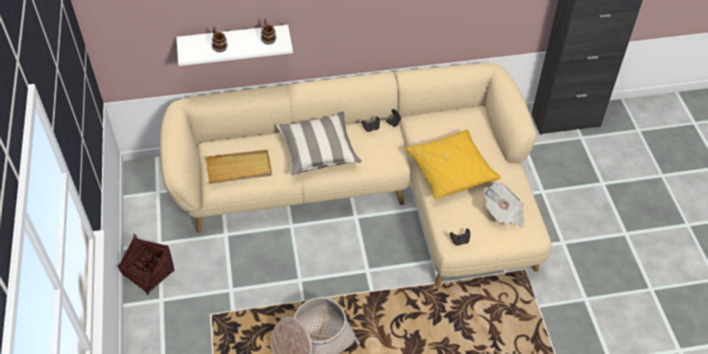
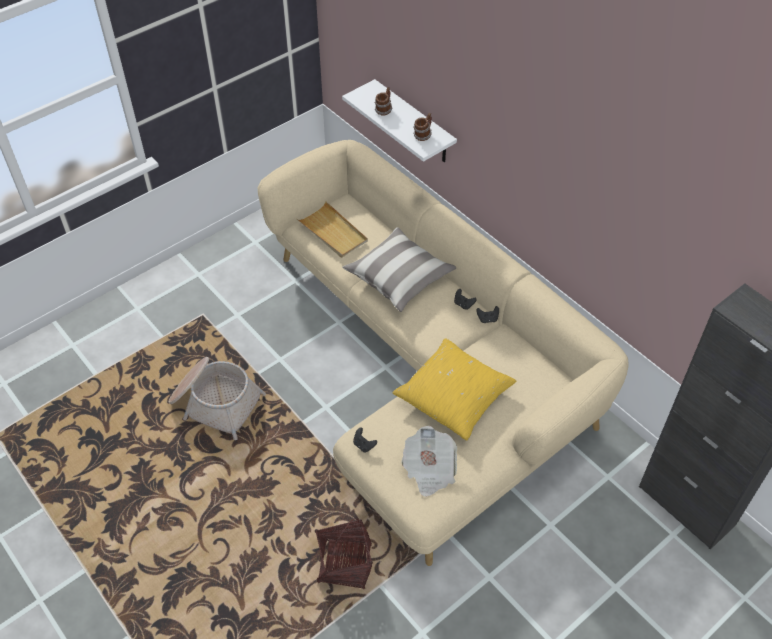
camera: 60 degrees right, 0 degrees up
basket [118,234,175,295] -> basket moved to [315,518,373,589]

